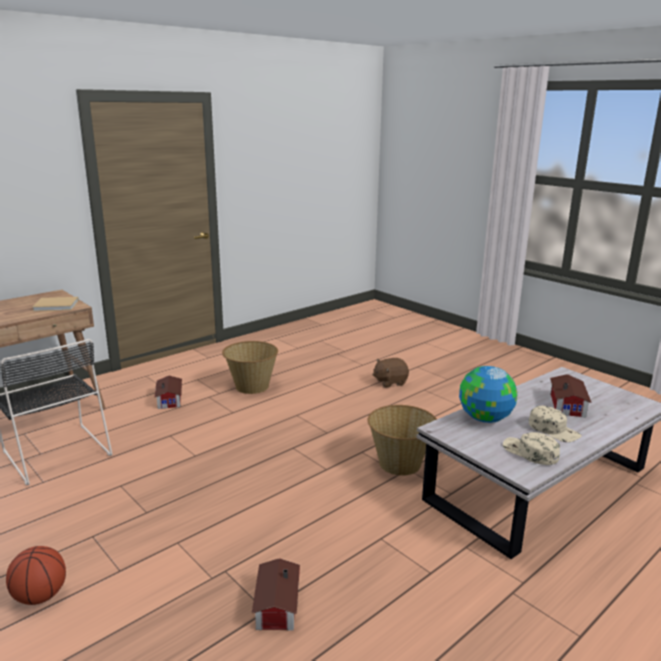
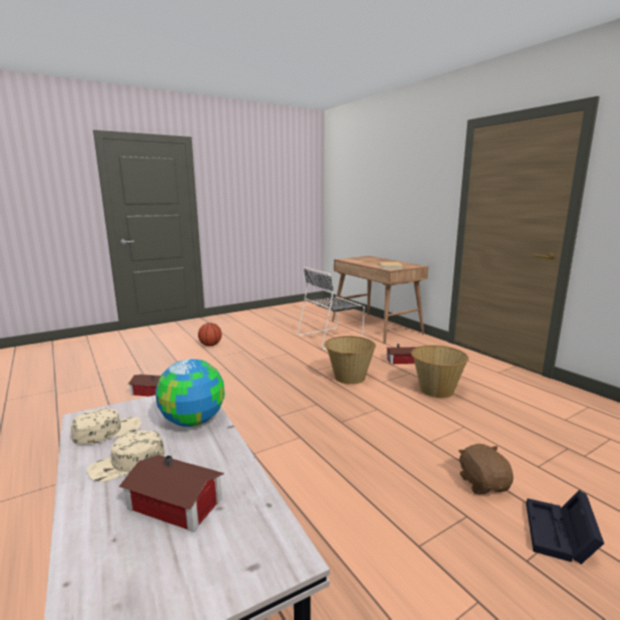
camera: 100 degrees right, 5 degrees down
basket [367,405,437,476] -> basket moved to [324,336,376,384]
none -> black storage box [526,490,604,564]

